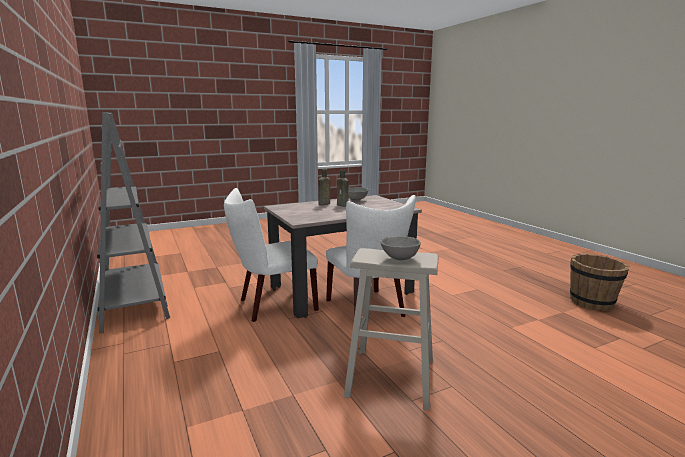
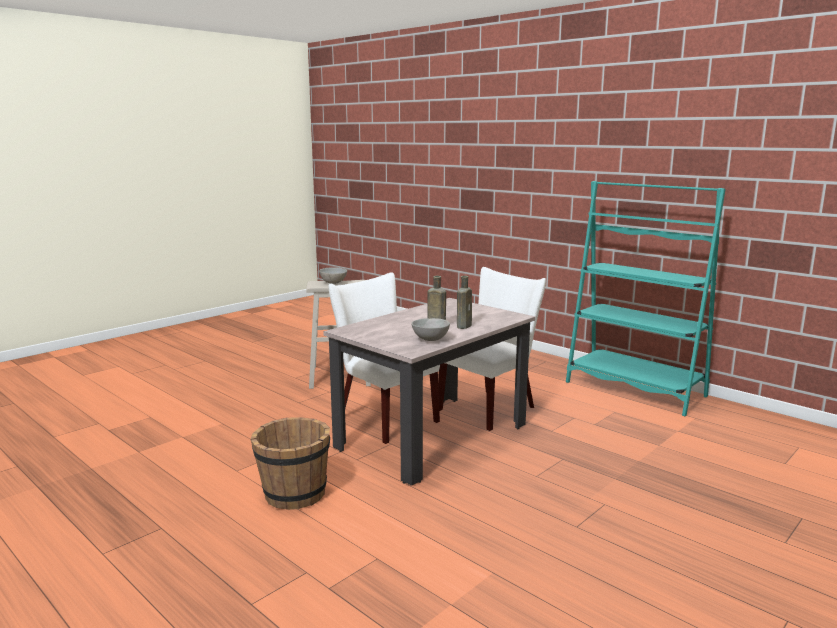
camera: 160 degrees right, 0 degrees up
grey bookcase [97,112,170,334] -> turquoise bookcase [566,181,726,416]
brown bucket [570,254,629,311] -> brown bucket moved to [251,417,330,510]

